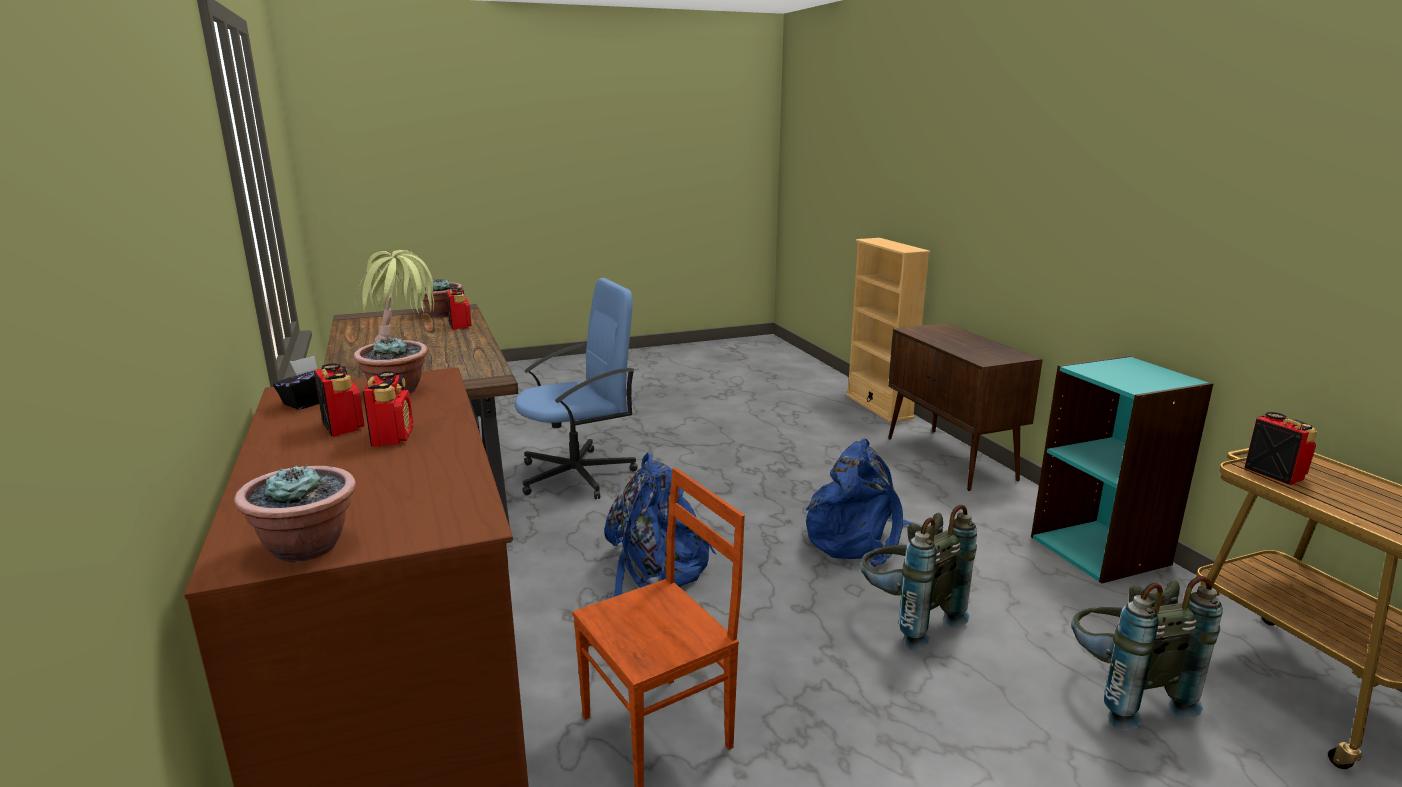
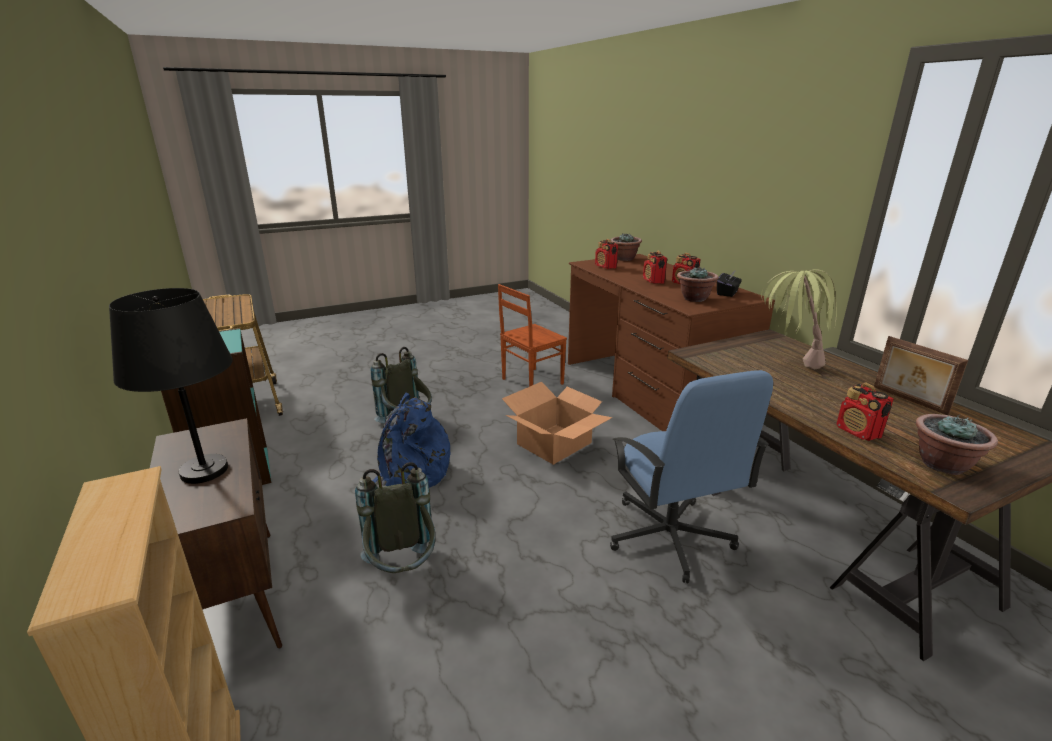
camera: 175 degrees right, 5 degrees up
blue office chair [514,278,638,499] -> blue office chair turned 75 degrees counterclockwise [610,370,773,583]
blue backpack [604,453,716,600] -> cardboard box [502,382,613,465]
grey backpack [1071,576,1223,731] -> grey backpack moved to [355,462,436,573]
radio [1244,412,1317,485] -> radio moved to [595,239,618,269]
none -> black table lamp [109,288,233,484]
none -> picture frame [874,336,968,415]

